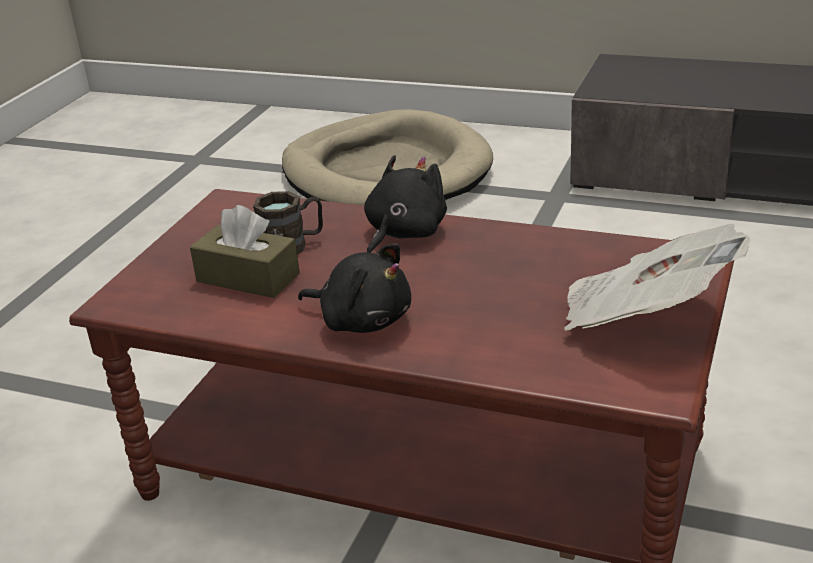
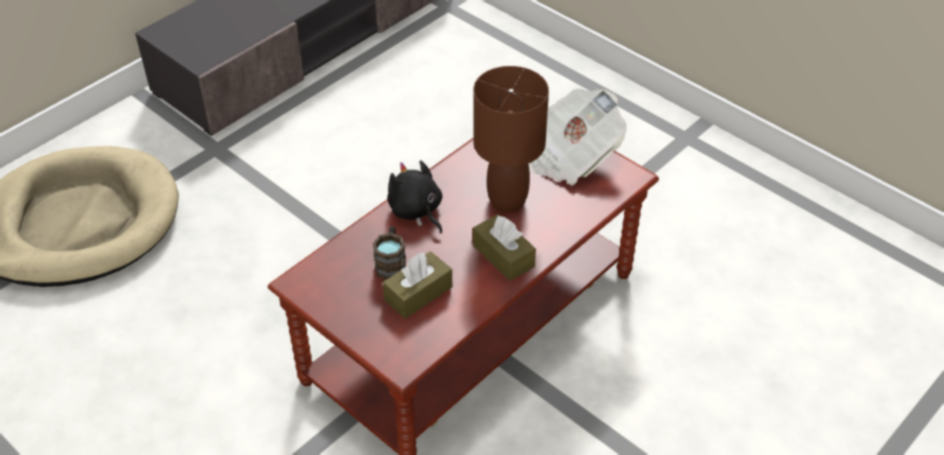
camera: 70 degrees left, 15 degrees up
black plush toy [298,243,411,333] -> brown tissue box [473,214,536,281]
none -> brown table lamp [474,66,549,213]

